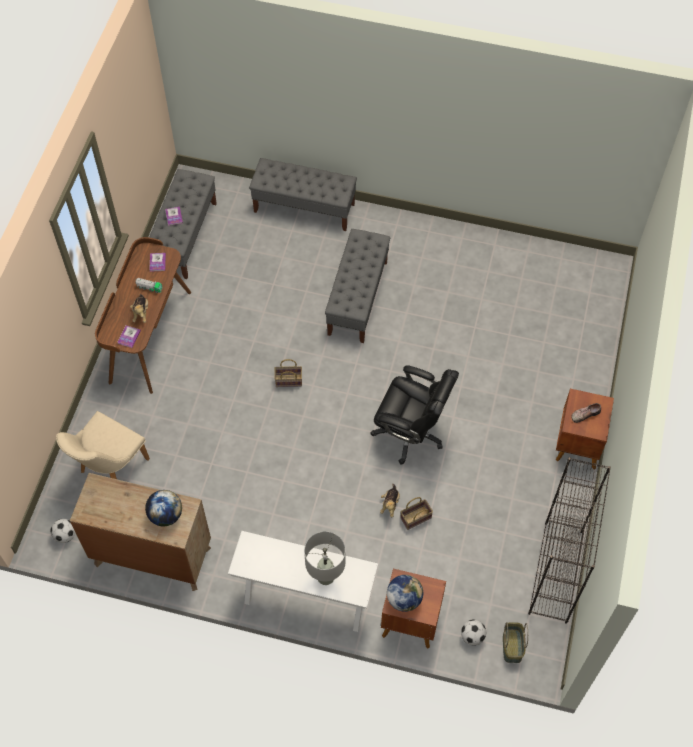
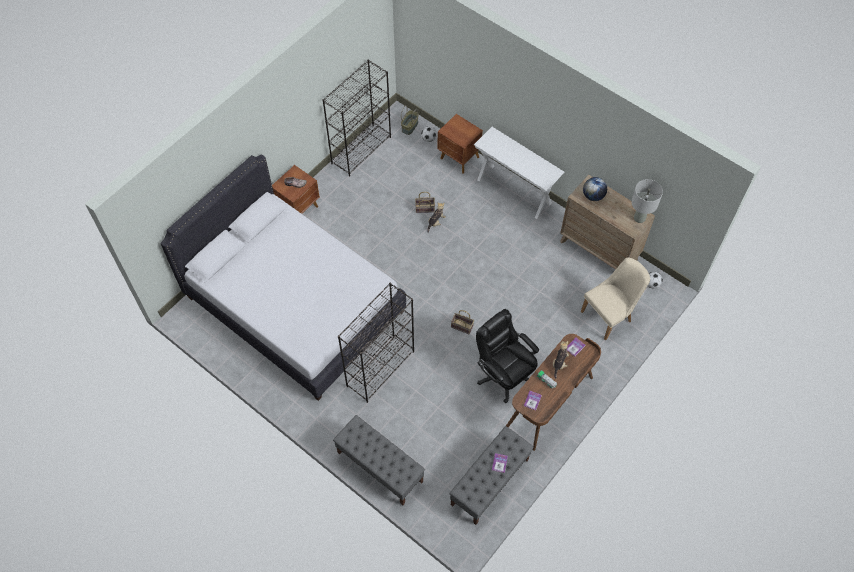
camera: 155 degrees left, 0 degrees up
grey table lamp [304,531,345,585] -> grey table lamp moved to [631,179,663,223]
grey bench [325,229,390,343] -> black bookcase [338,282,414,403]
black office chair [370,365,459,465] -> black office chair moved to [476,309,539,403]
globe [387,575,423,612] -> none
none -> white bed [160,155,406,401]

